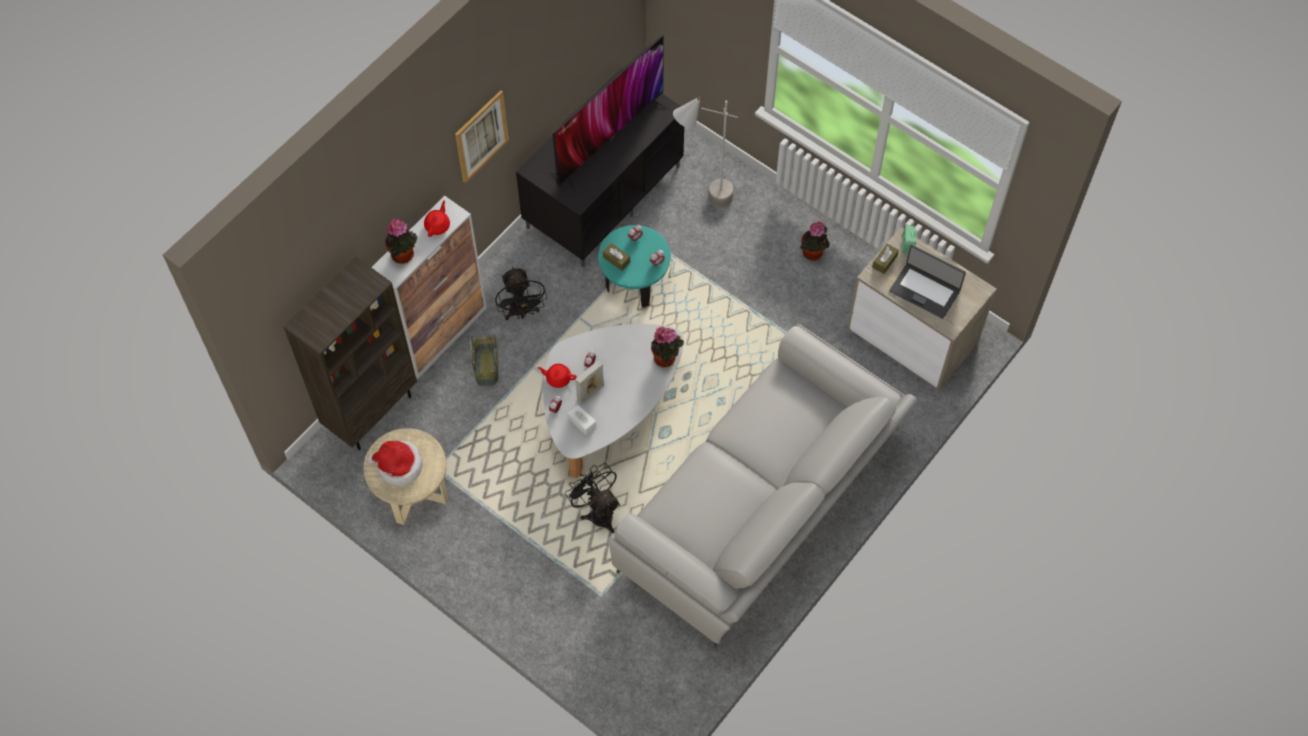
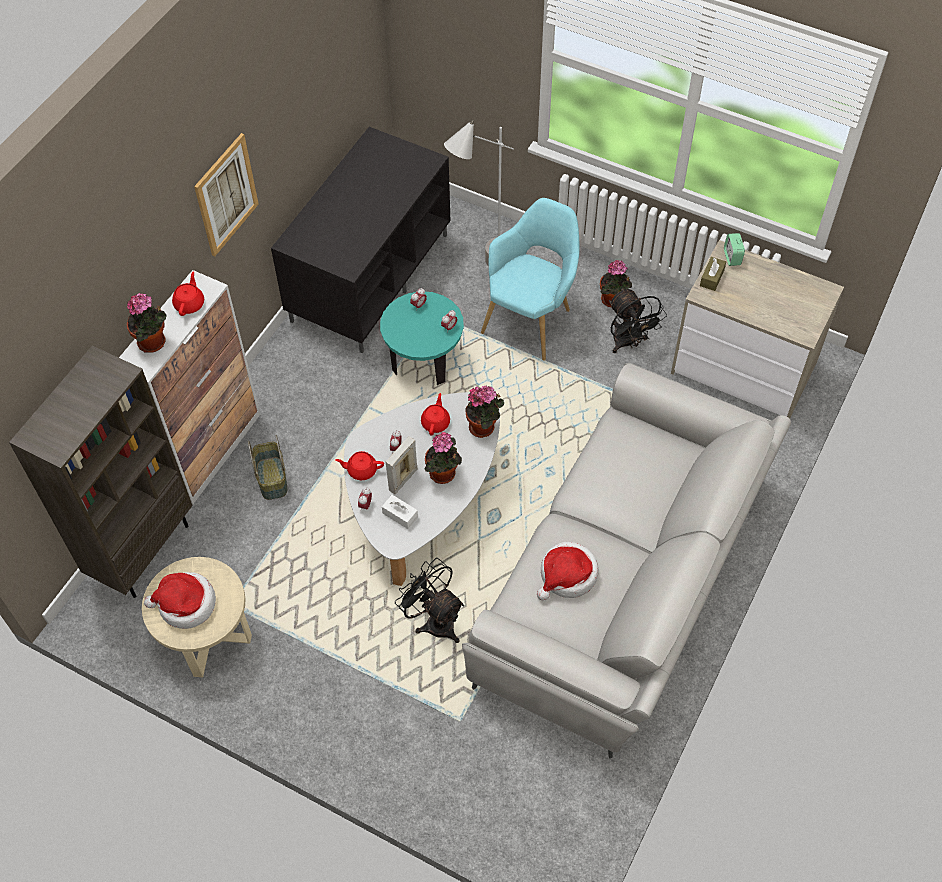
camera: 10 degrees left, 5 degrees down
black fan [495,266,547,320] -> black fan moved to [609,288,667,353]
television [549,35,668,194] -> none
brown tissue box [603,243,630,271] -> none
laptop [889,245,966,319] -> none
none -> red teapot [421,393,450,435]
none -> potted plant [424,432,462,484]
none -> turquoise armchair [481,198,579,361]
none -> hat [537,542,599,601]

